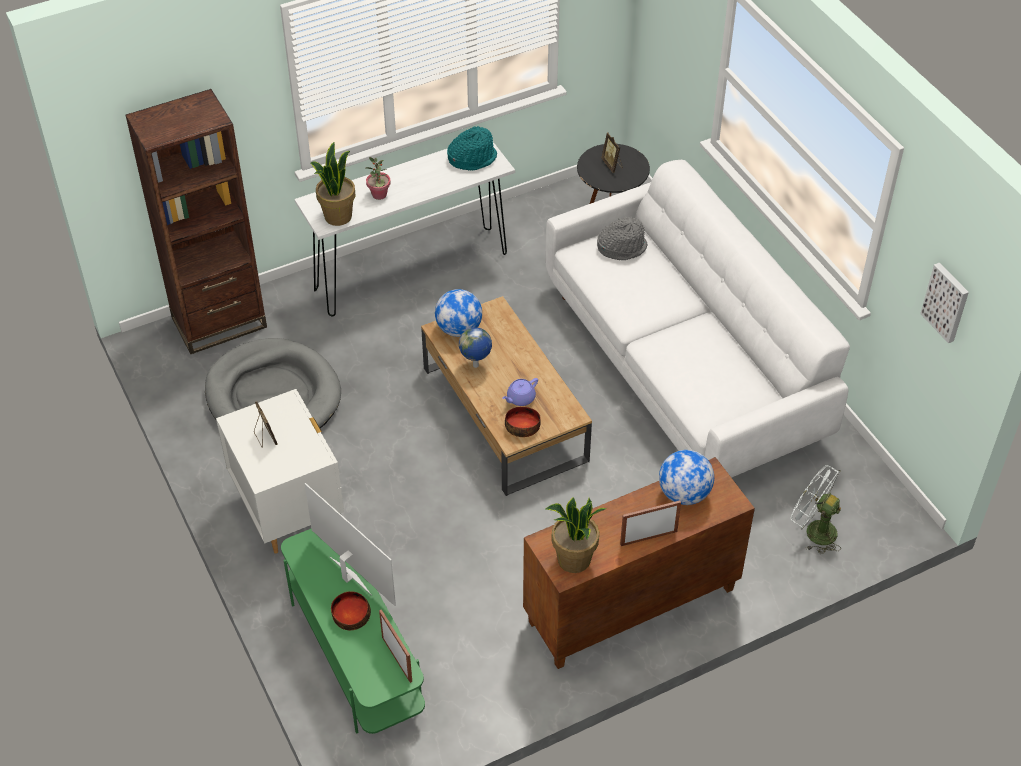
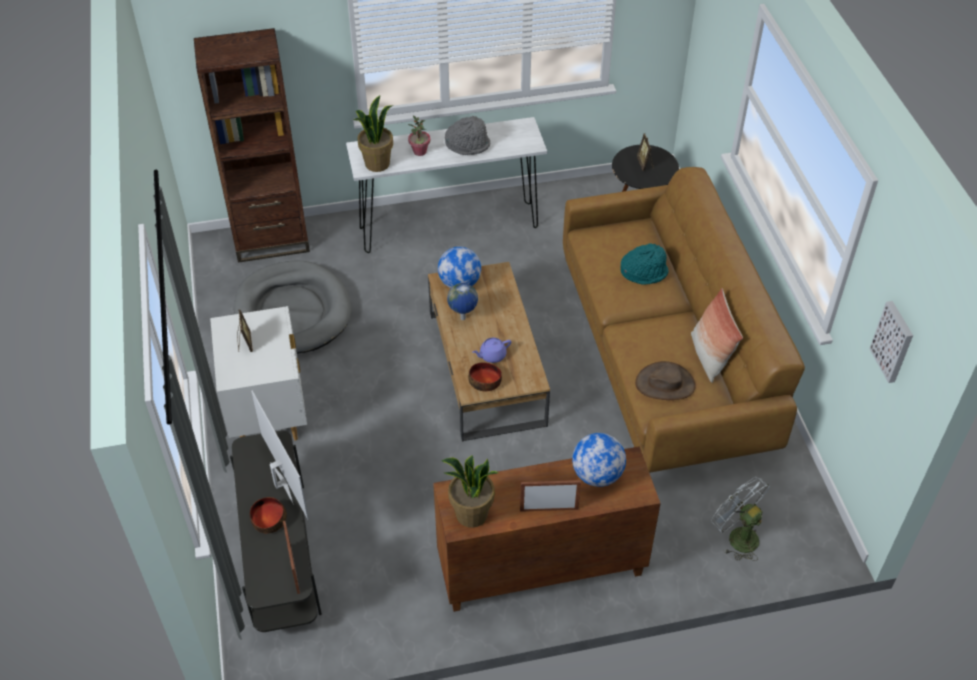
camera: 15 degrees right, 0 degrees up
green tv stand [281,528,425,734] -> grey tv stand [230,430,322,632]
turquoise hat [447,126,497,171] -> turquoise hat moved to [621,243,669,285]
white sofa [545,160,850,478] -> brown sofa [563,167,805,473]
grey hat [597,216,647,260] -> grey hat moved to [445,116,490,155]
none -> brown hat [635,361,696,400]
none -> pillow [691,288,743,383]

